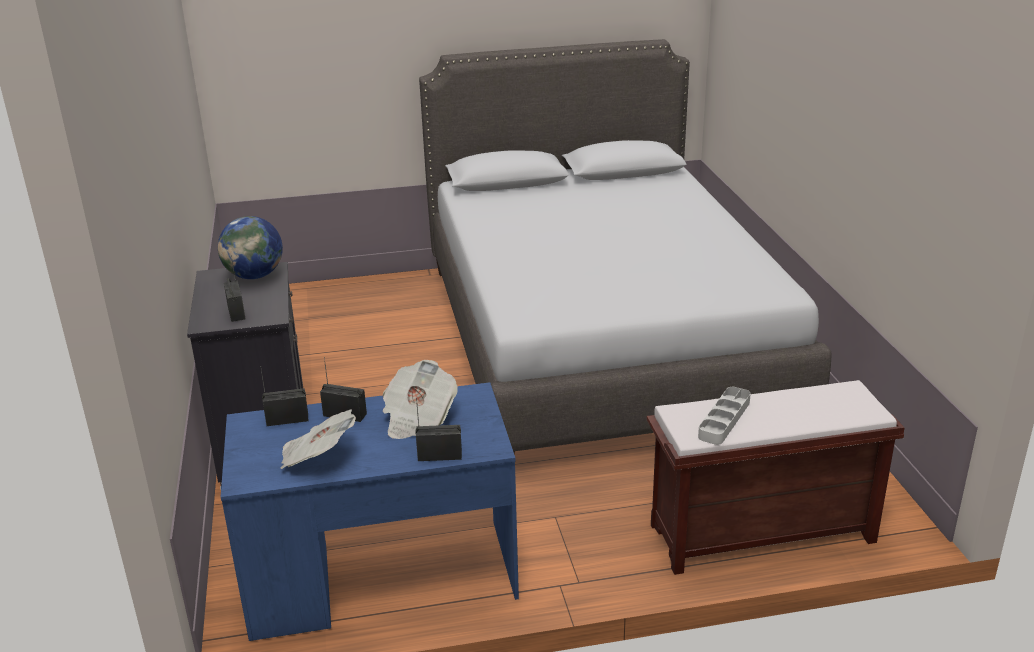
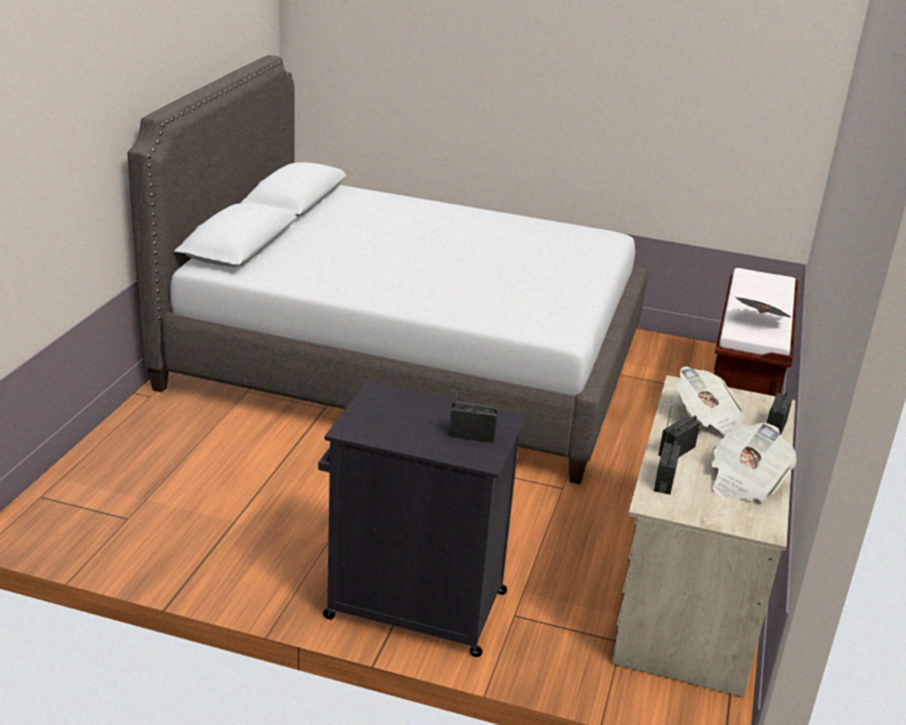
camera: 65 degrees left, 0 degrees up
globe [218,216,283,279] -> none
blue desk [221,382,519,641] -> beige desk [612,375,795,697]
grey tray [698,387,751,445] -> newspaper [733,296,791,317]

